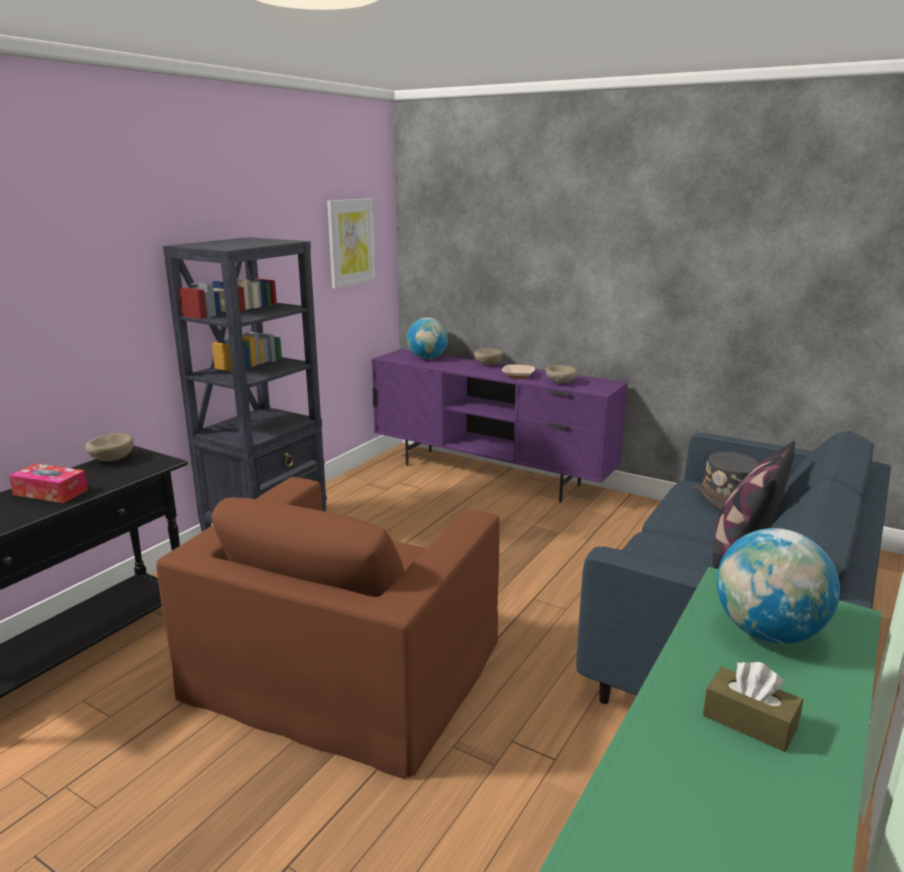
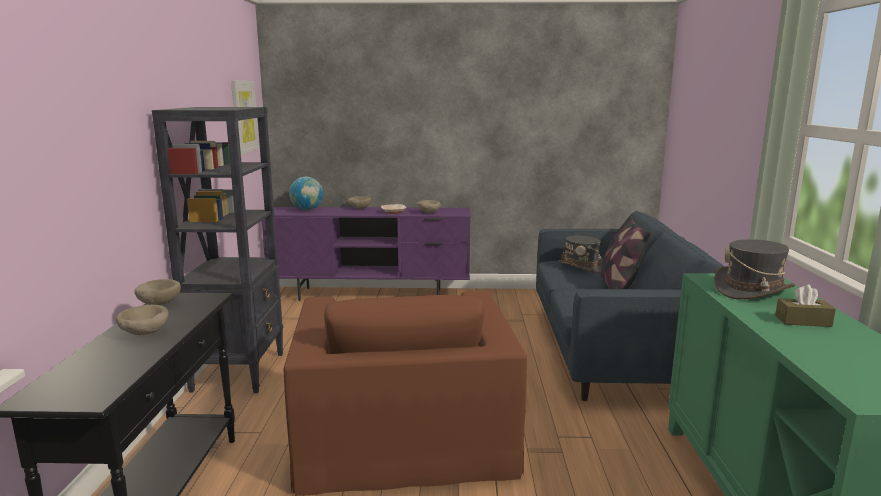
camera: 30 degrees left, 5 degrees down
tissue box [9,463,88,503] -> beige bowl [116,305,169,335]
globe [717,528,840,644] -> grey hat [714,239,795,300]

